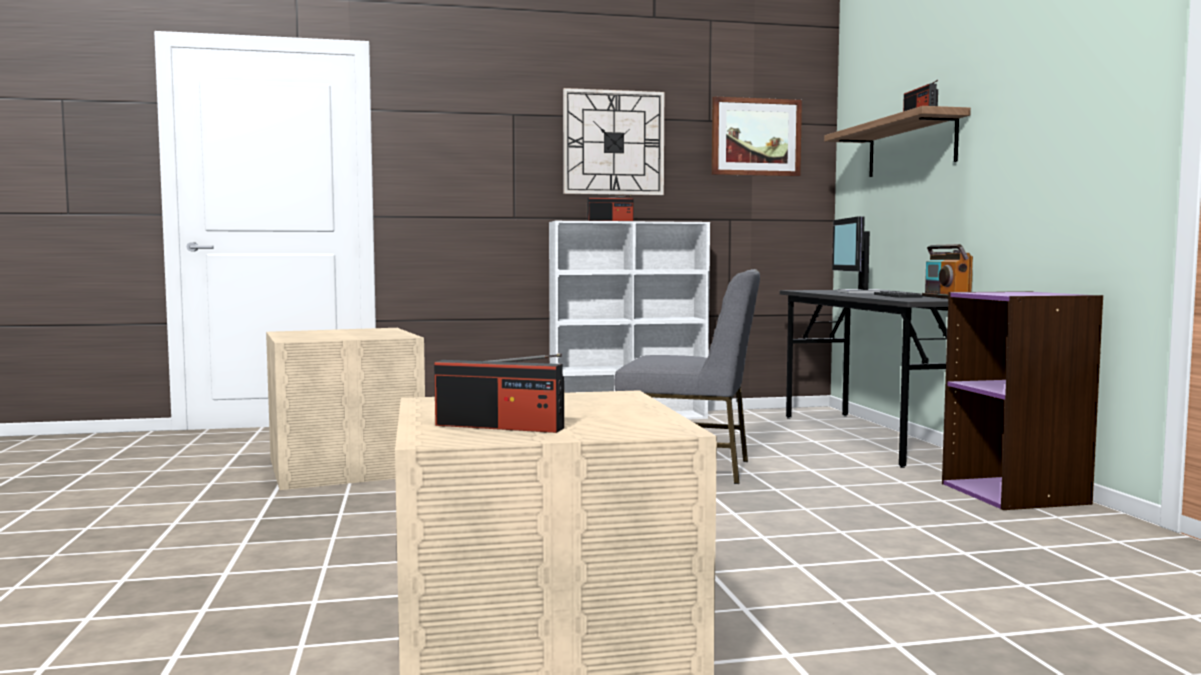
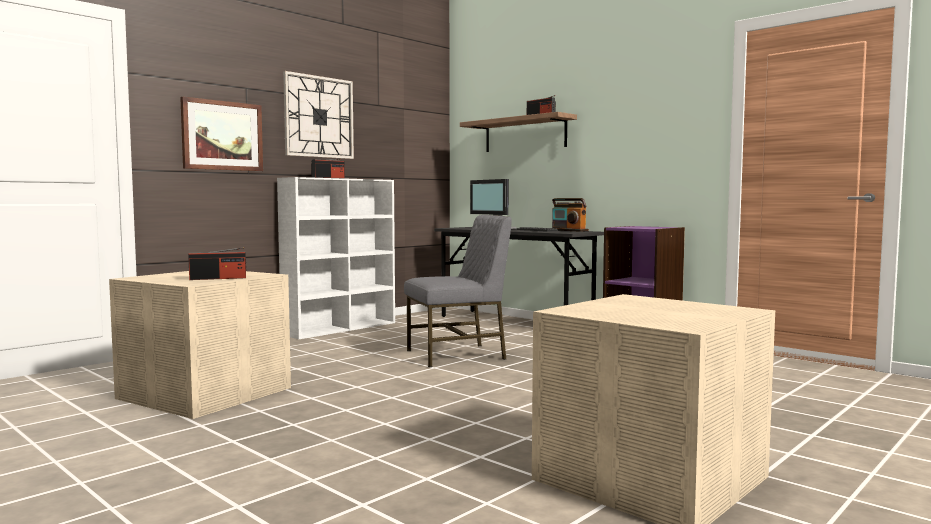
camera: 35 degrees left, 0 degrees up
radio [434,354,564,433] -> radio moved to [188,247,246,280]
picture [712,97,802,177] -> picture moved to [180,97,263,171]

